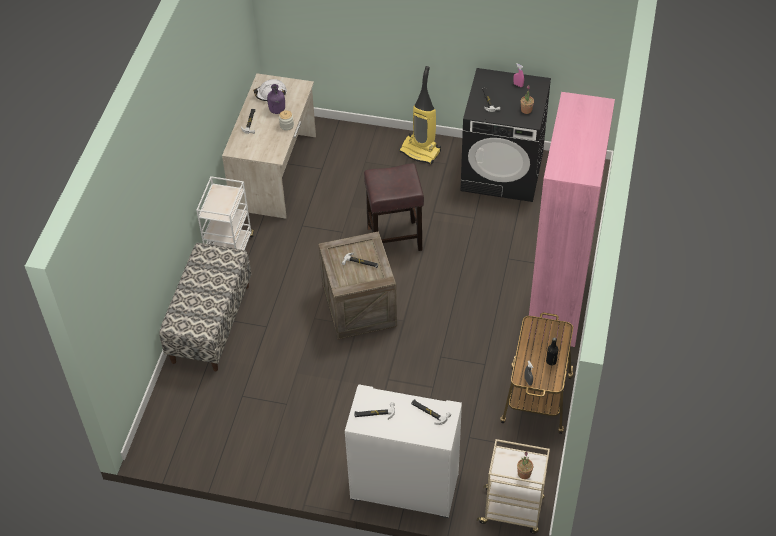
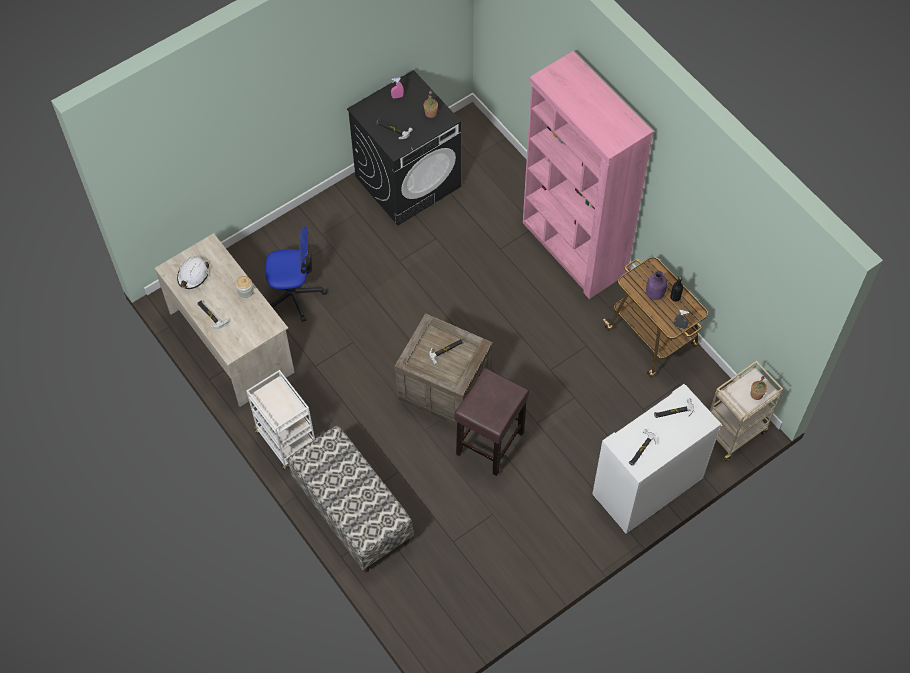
camera: 50 degrees left, 10 degrees up
purple bottle [267,84,285,114] -> purple bottle moved to [646,271,667,300]
brown stool [364,163,424,251] -> brown stool moved to [455,368,529,476]
vacuum cleaner [399,66,441,164] -> none
none -> office chair [265,226,327,322]

